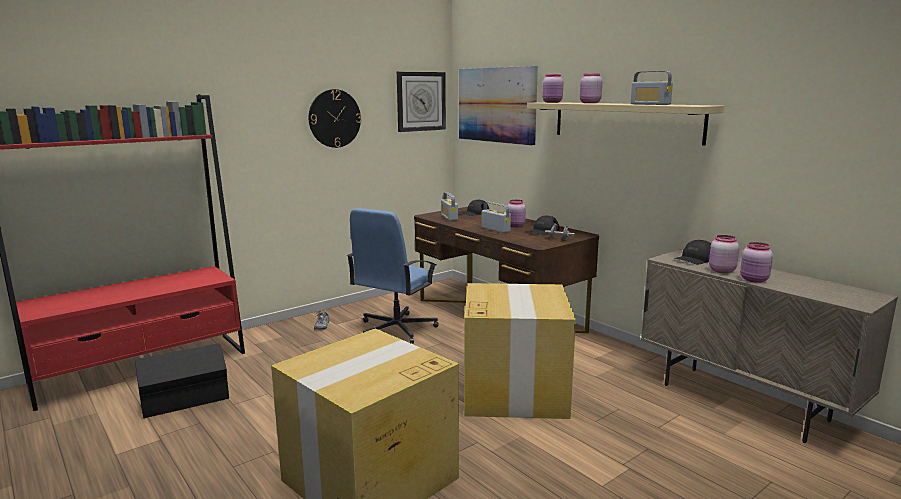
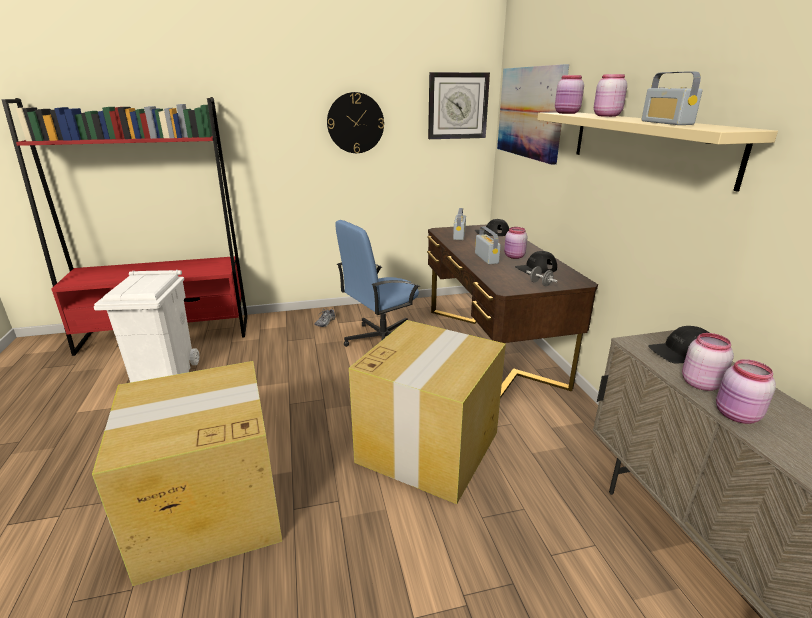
camera: 25 degrees right, 10 degrees up
black storage box [135,343,229,418] -> white trash can [94,270,199,383]

